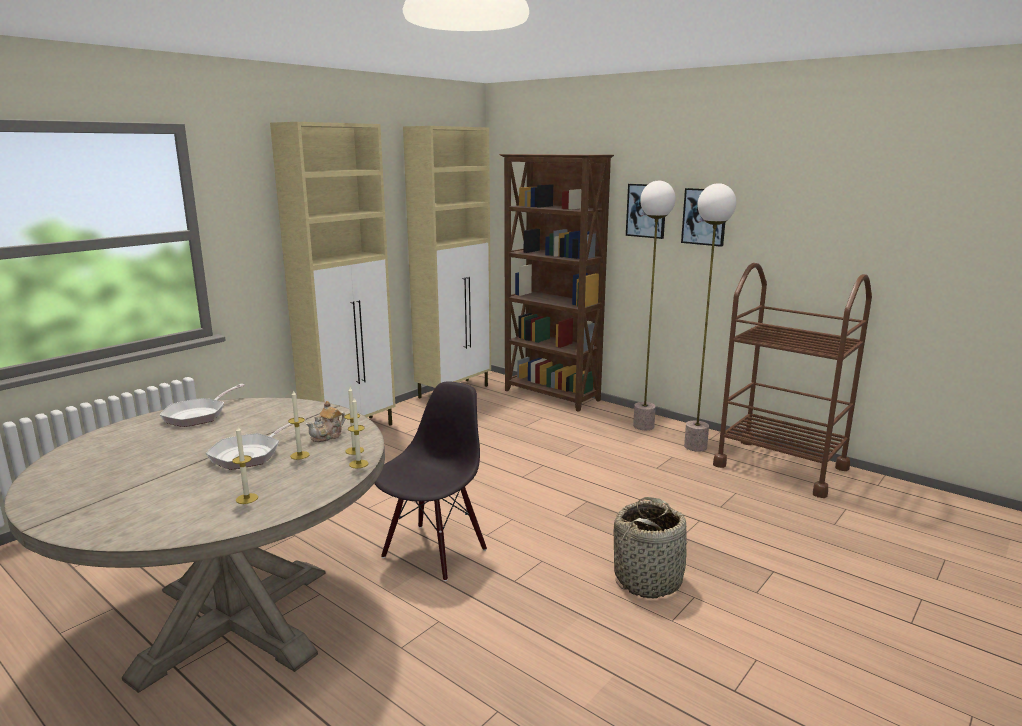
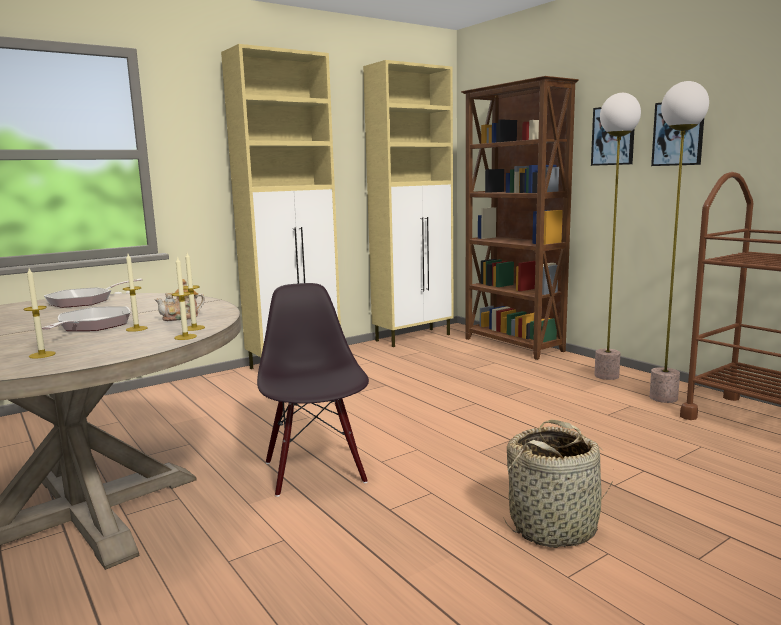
camera: 15 degrees right, 5 degrees down
frying pan [206,417,306,470] -> frying pan turned 135 degrees clockwise [42,306,131,331]
black chair [374,381,487,581] -> black chair turned 60 degrees counterclockwise [257,283,369,497]

